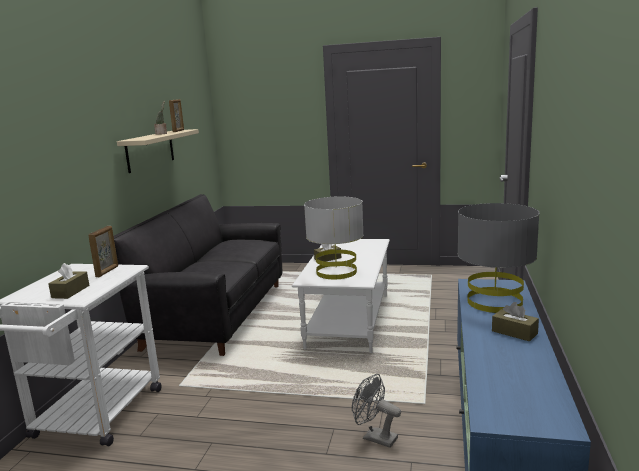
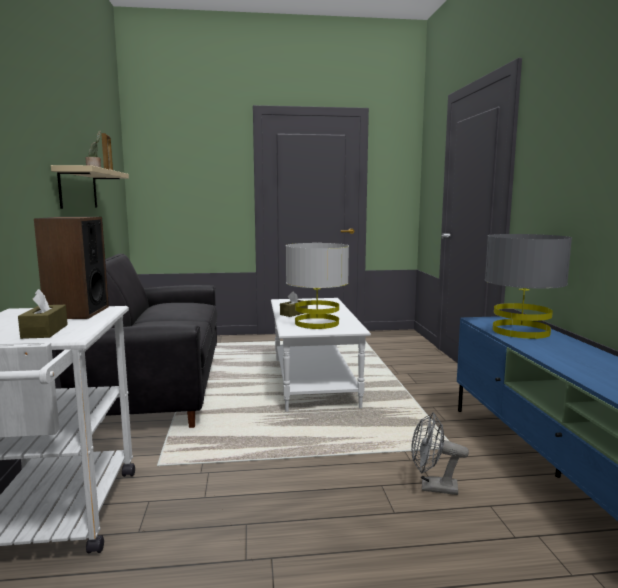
camera: 20 degrees left, 5 degrees down
picture frame [88,226,118,277] -> speaker [34,217,109,319]
brown tissue box [492,302,539,342] -> none

